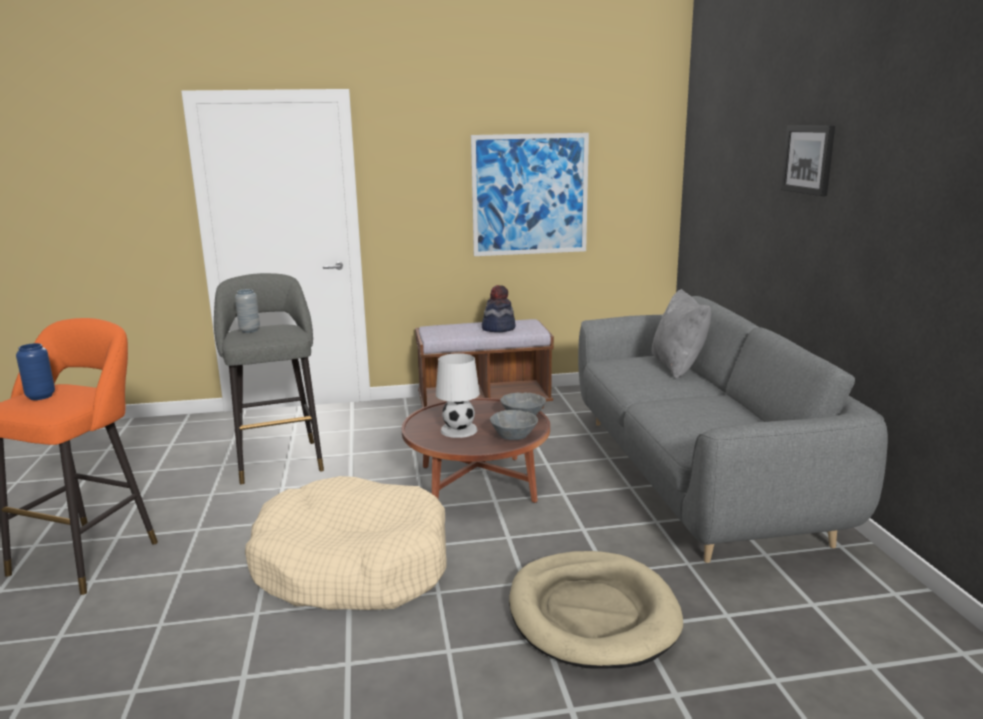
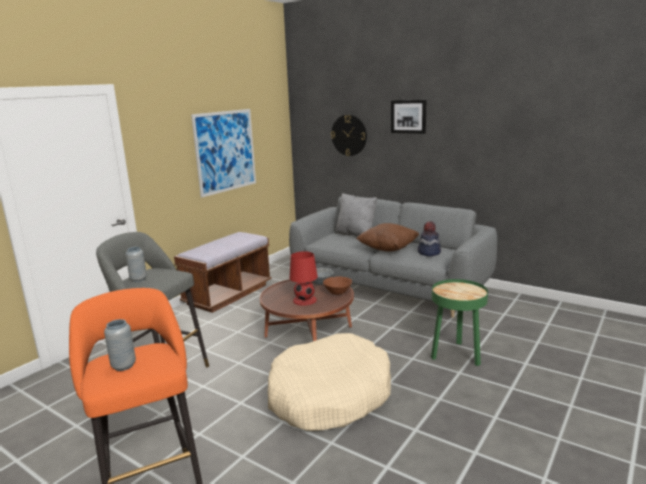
camera: 45 degrees left, 0 degrees up
blue vase [16,343,55,400] -> grey vase [104,319,136,371]
white table lamp [436,353,480,438] -> red table lamp [290,251,318,306]
hat [482,285,516,332] -> hat moved to [418,221,441,256]
grey bowl [490,410,538,440] -> brown bowl [323,276,352,295]
beige dog bed [509,551,683,669] -> green side table [431,279,488,366]
none -> wall clock [331,115,367,156]
none -> brown pillow [356,223,419,251]

